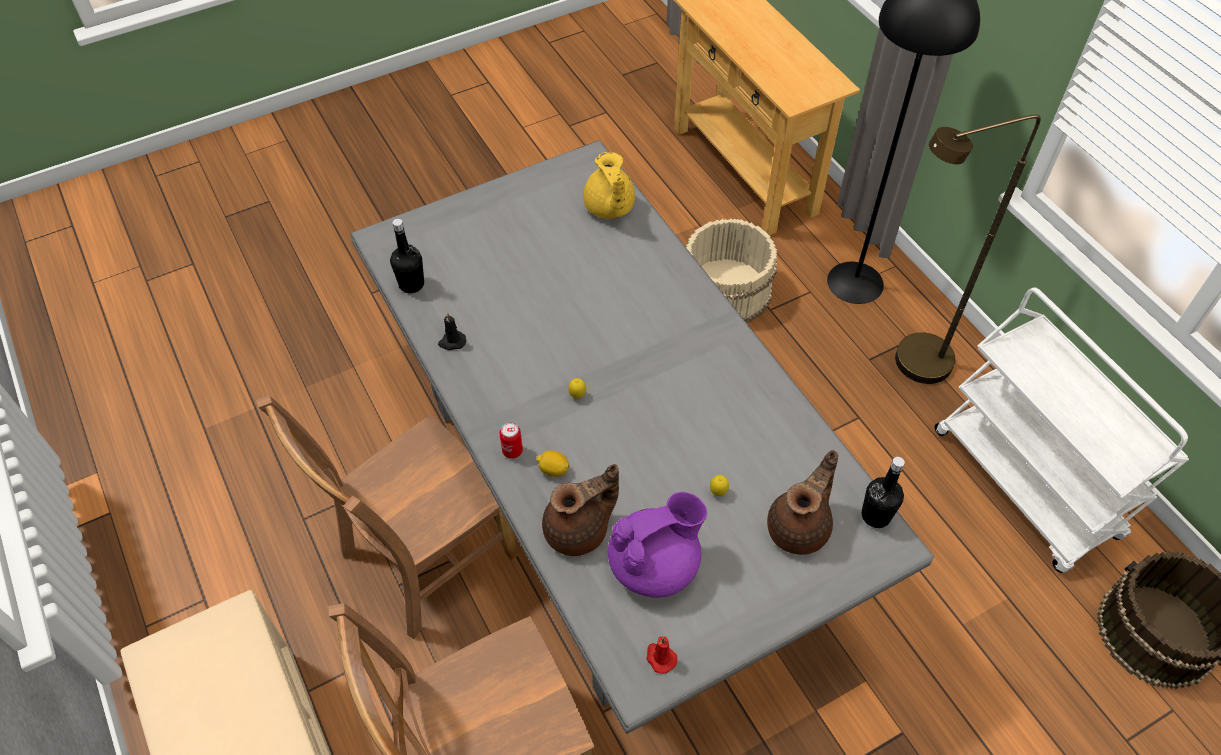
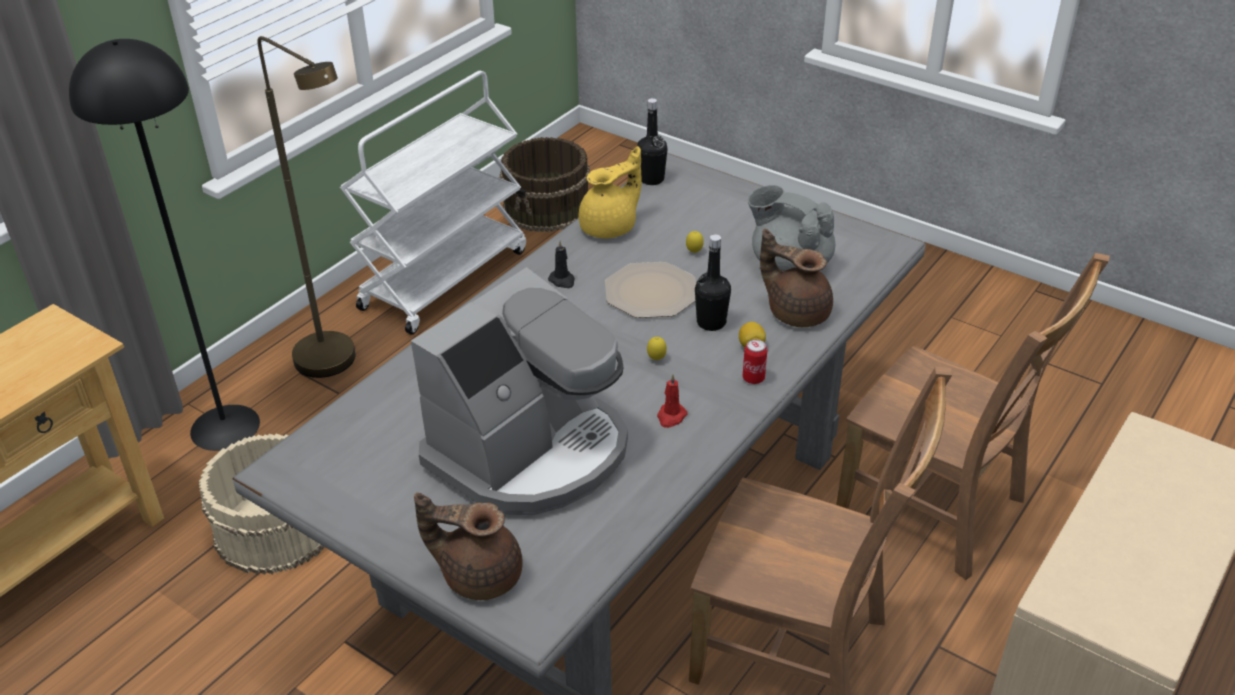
camera: 115 degrees left, 15 degrees down
black bottle [390,219,424,293] -> black bottle moved to [695,234,731,331]
black candle [438,313,466,350] -> black candle moved to [548,241,575,288]
yellow teapot [583,152,635,219] -> yellow teapot moved to [579,146,642,238]
purple teapot [608,492,707,597] -> grey teapot [748,185,835,271]
red candle [646,636,677,674] -> red candle moved to [657,374,688,428]
brown teapot [767,450,838,555] -> brown teapot moved to [414,493,523,600]
none -> coffee machine [411,267,628,515]
none -> plate [605,262,696,318]

